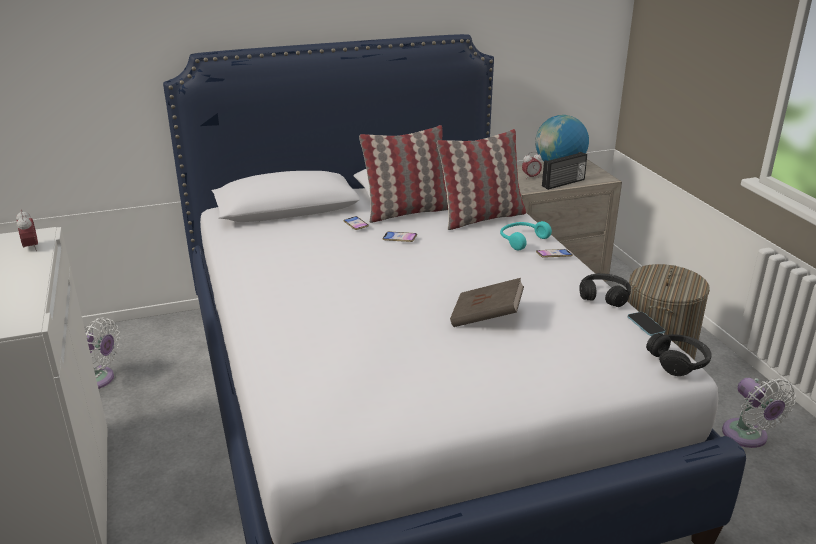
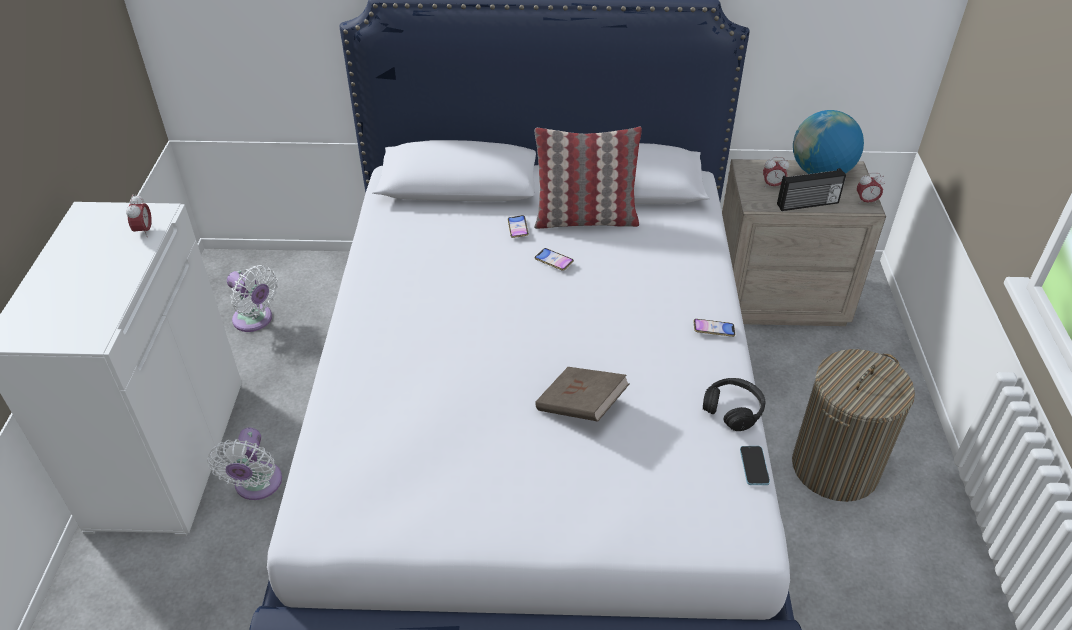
camera: 20 degrees right, 15 degrees up
pillow [437,129,526,230] -> none
turquoise headphones [500,221,552,250] -> none
black headphones [646,333,712,376] -> none
white fan [722,378,796,448] -> white fan moved to [207,428,282,500]
none -> alarm clock [857,173,885,204]

